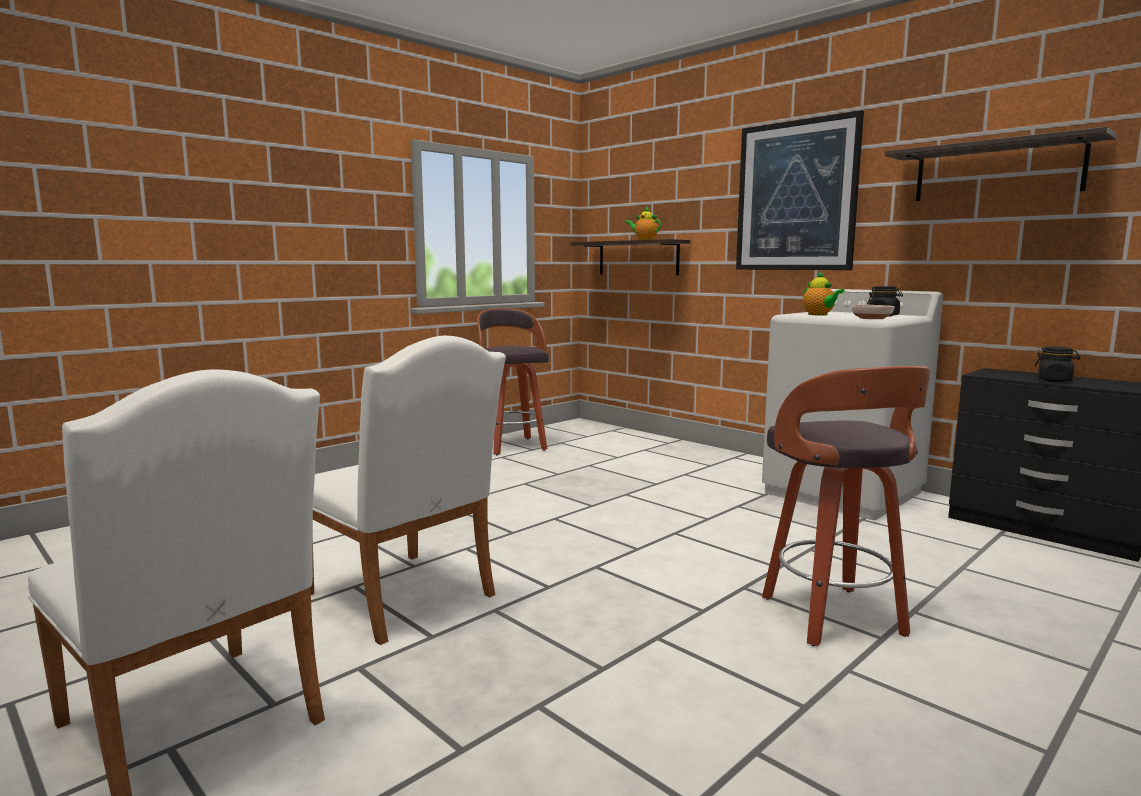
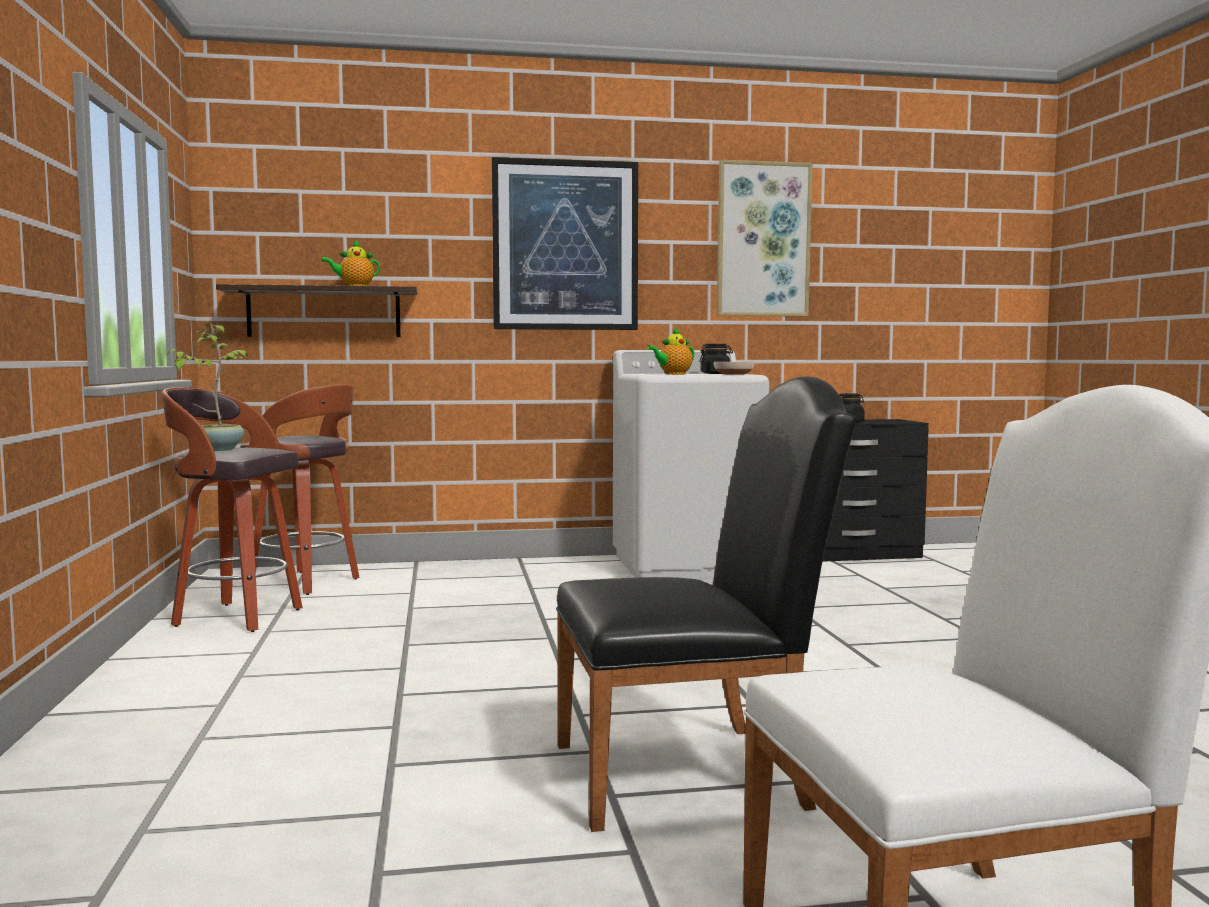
camera: 55 degrees left, 5 degrees down
white chair [310,336,506,645] -> black chair [556,376,857,832]
stool [762,366,931,647] -> stool moved to [240,384,360,595]
teapot [803,271,845,316] -> teapot turned 135 degrees clockwise [647,327,694,375]
shelf [885,127,1117,201] -> picture [717,160,813,316]
none -> potted plant [167,323,249,451]

